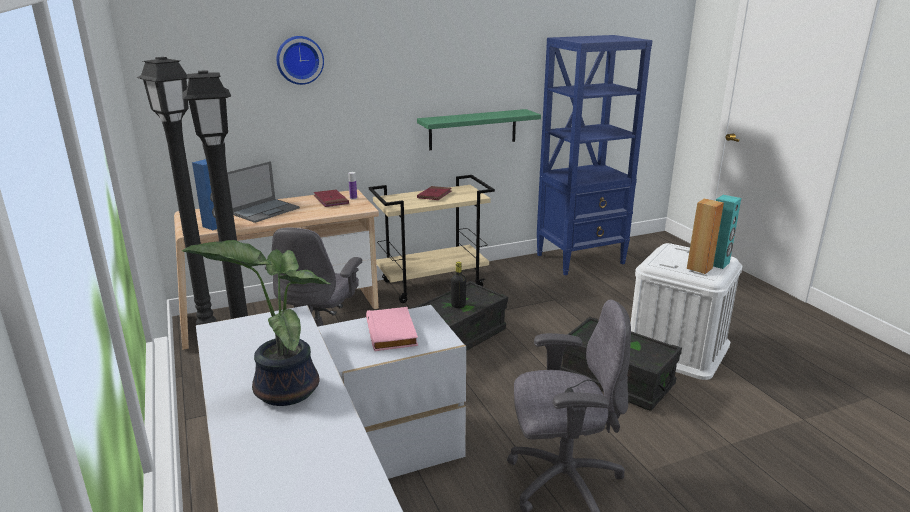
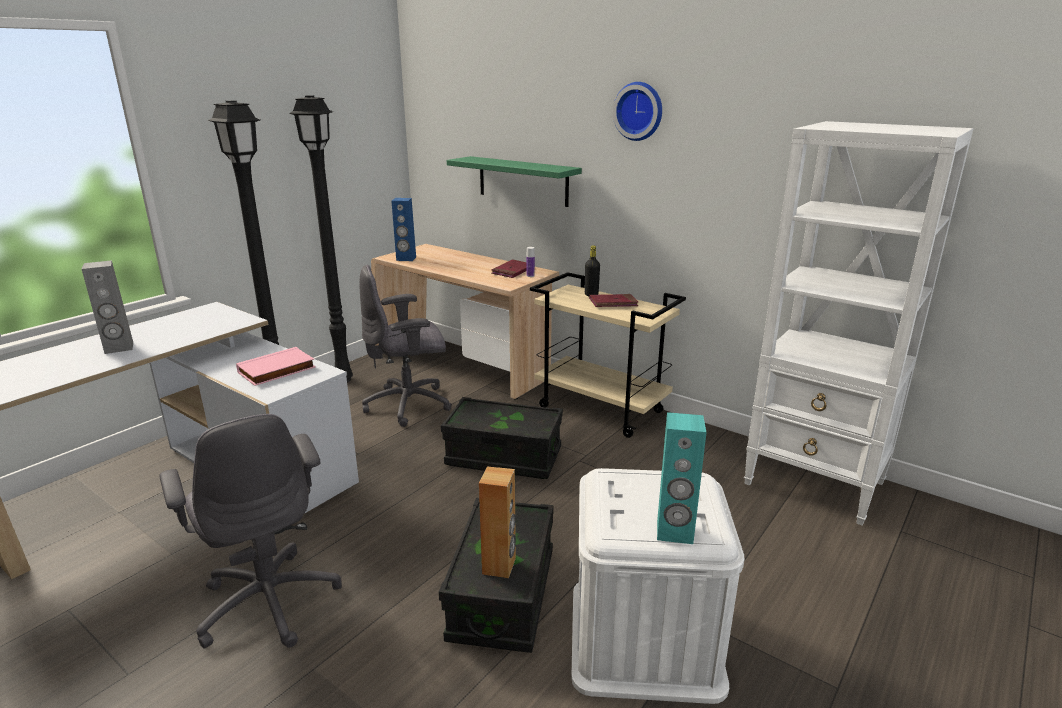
camera: 60 degrees right, 0 degrees up
potted plant [182,240,331,406] -> grey speaker [82,260,133,354]
laptop [227,161,300,223] -> none
wall clock [277,36,324,85] -> wall clock moved to [613,82,662,141]
green shelf [417,109,541,150] -> green shelf moved to [447,156,582,207]
black bottle [451,262,466,308] -> black bottle moved to [585,245,600,296]
blue bookcase [537,35,653,275] -> white bookcase [744,121,974,526]
brown speaker [687,198,724,274] -> brown speaker moved to [479,466,516,578]

